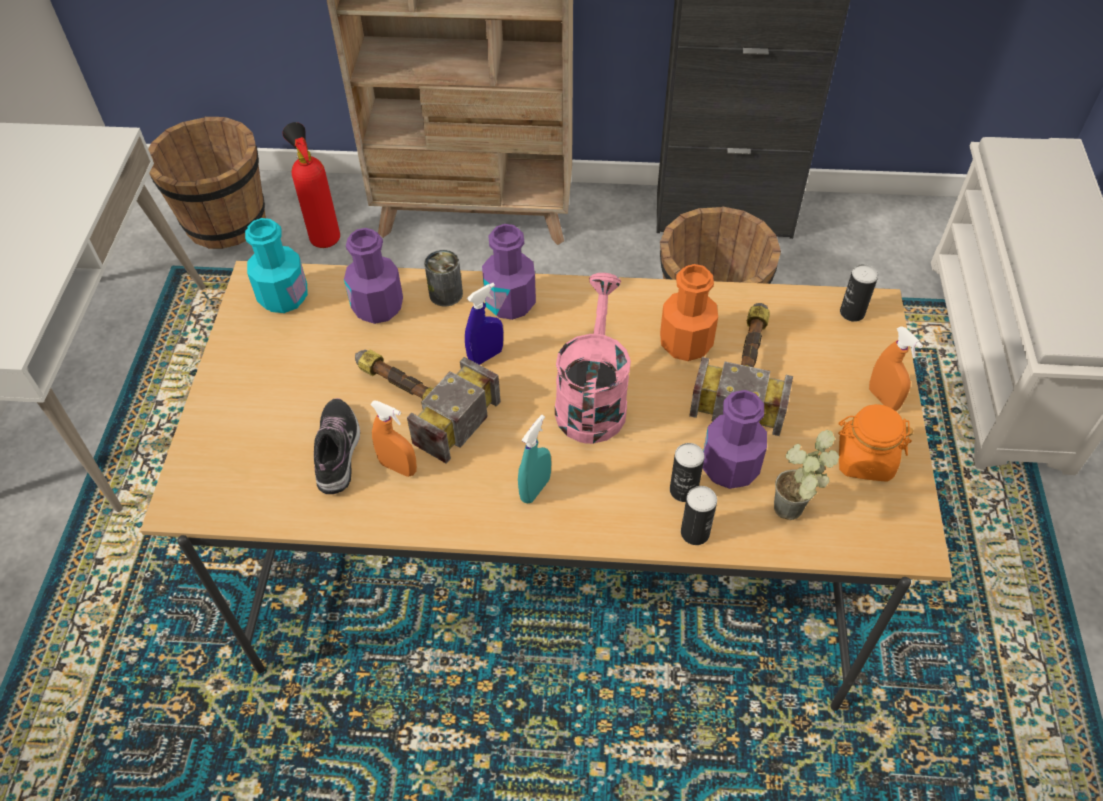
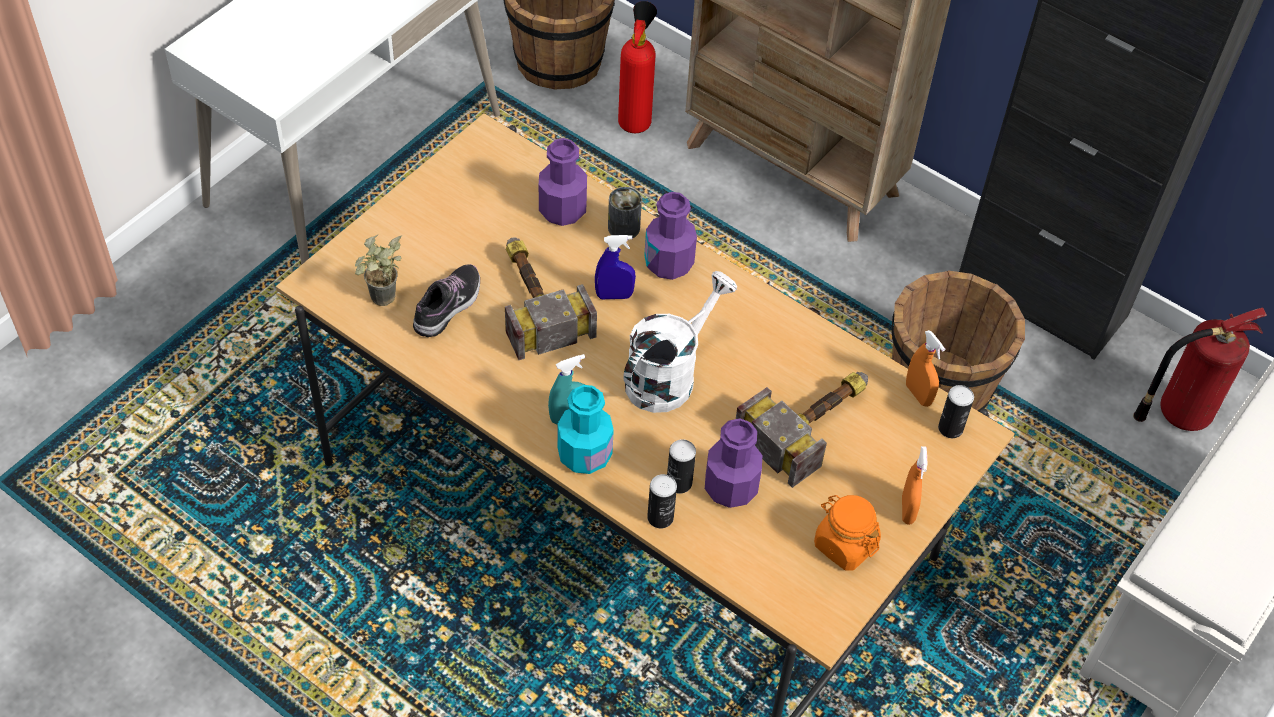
camera: 30 degrees right, 0 degrees up
turquoise bottle [245,218,308,313] -> turquoise bottle moved to [558,385,614,474]
orange spray bottle [370,400,417,477] -> orange spray bottle moved to [906,330,945,407]
pink watering can [555,273,631,444] -> white watering can [623,271,737,413]
orange bottle [660,264,718,361] -> none
potted plant [774,430,840,520] -> potted plant moved to [355,235,403,306]
none -> fire extinguisher [1133,308,1267,431]

